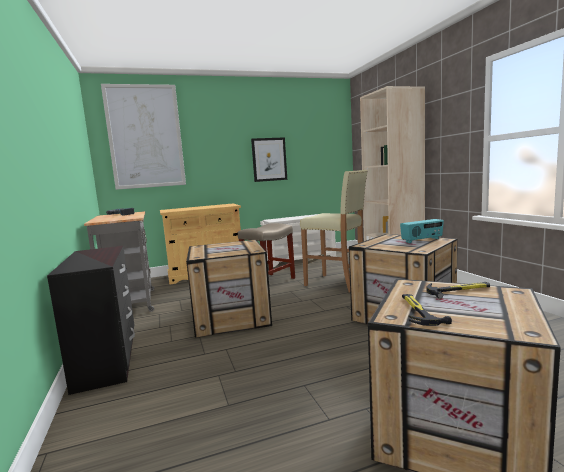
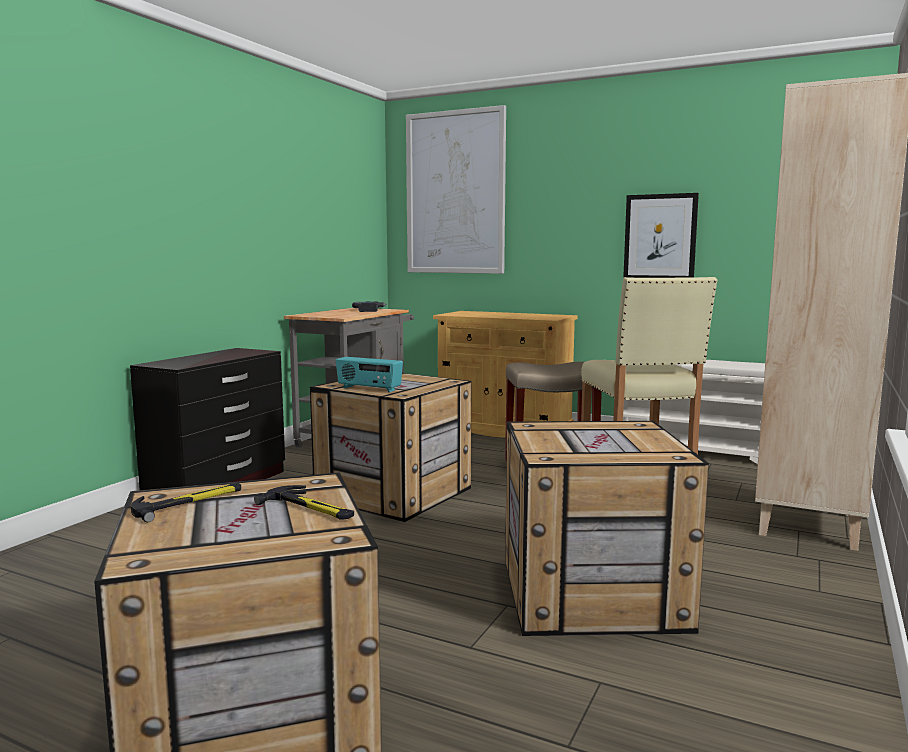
camera: 45 degrees right, 0 degrees up
radio [400,219,444,243] -> radio moved to [336,357,403,393]

